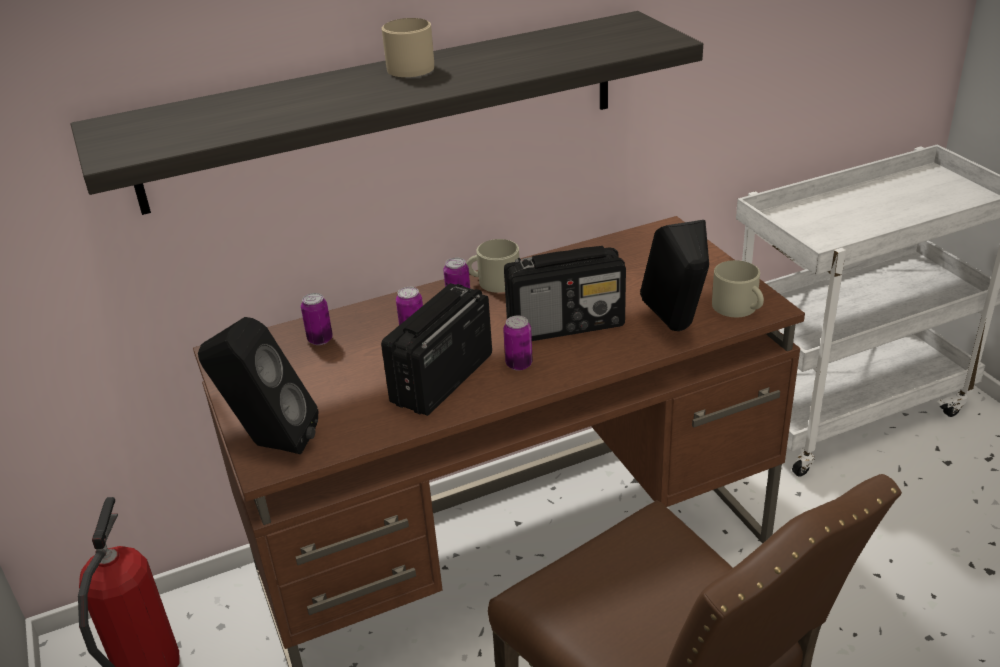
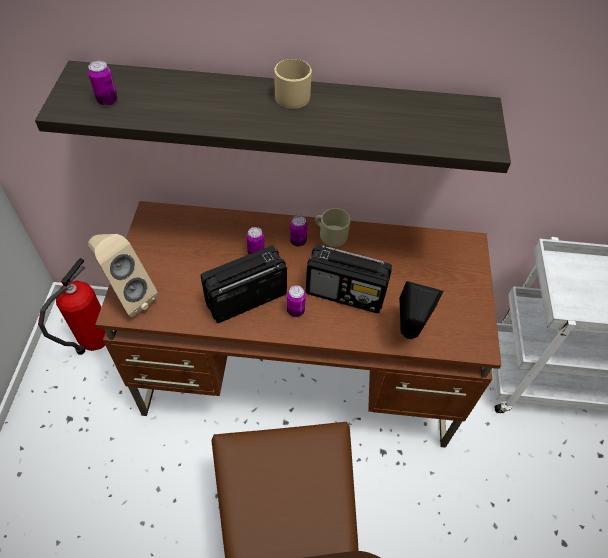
camera: 25 degrees right, 20 degrees up
black speaker [198,317,318,454] -> beige speaker [88,234,158,317]
can [301,293,333,345] -> can moved to [88,61,118,106]
beige mug [712,260,764,317] -> none

